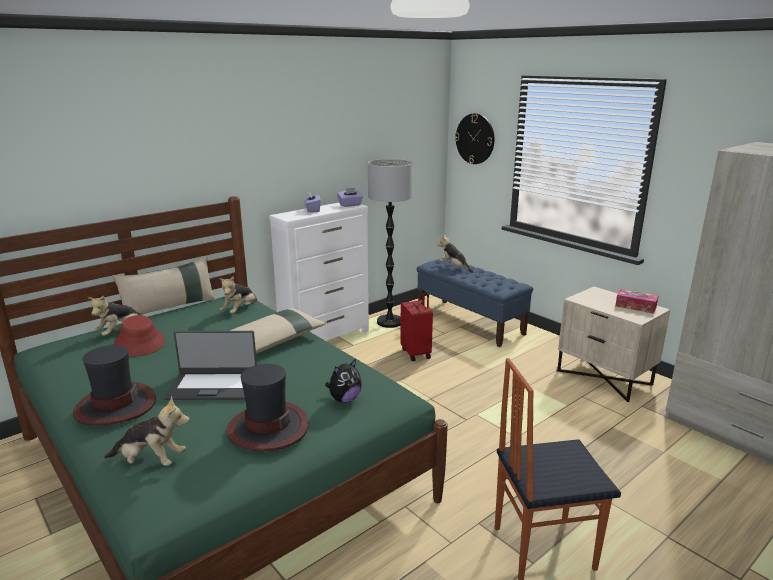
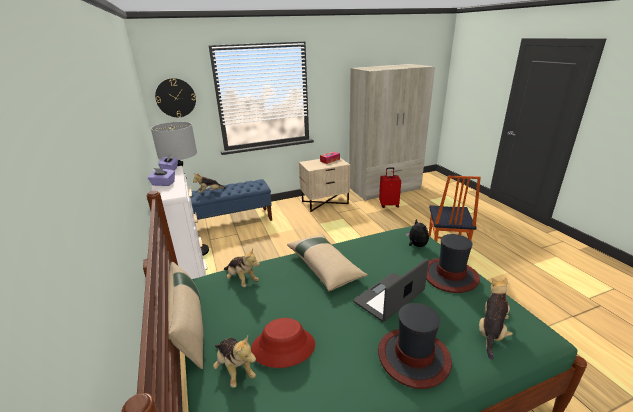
camera: 70 degrees left, 5 degrees up
laptop [164,331,257,400] -> laptop turned 150 degrees counterclockwise [353,259,429,322]
red suitcase [400,290,433,361] -> red suitcase moved to [379,168,401,208]

